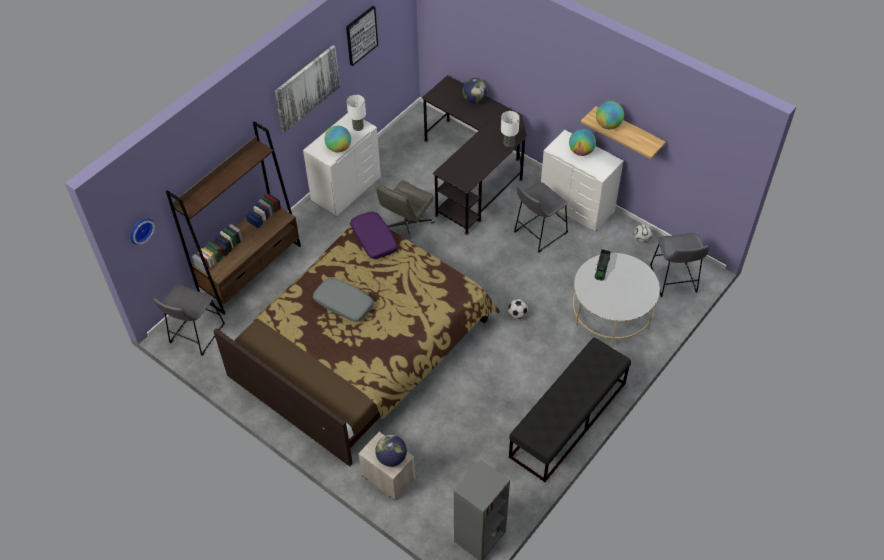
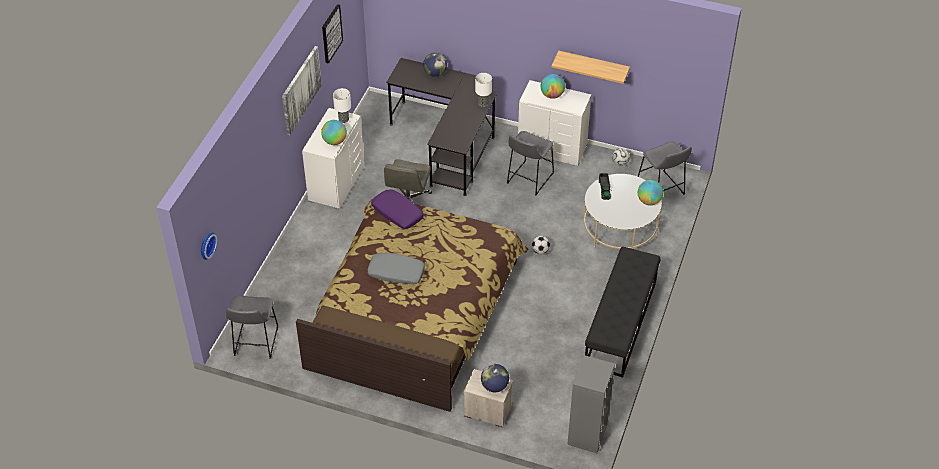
camera: 20 degrees left, 5 degrees down
brown bookcase [166,122,301,314] -> none
globe [596,101,624,129] -> globe moved to [638,180,663,205]

